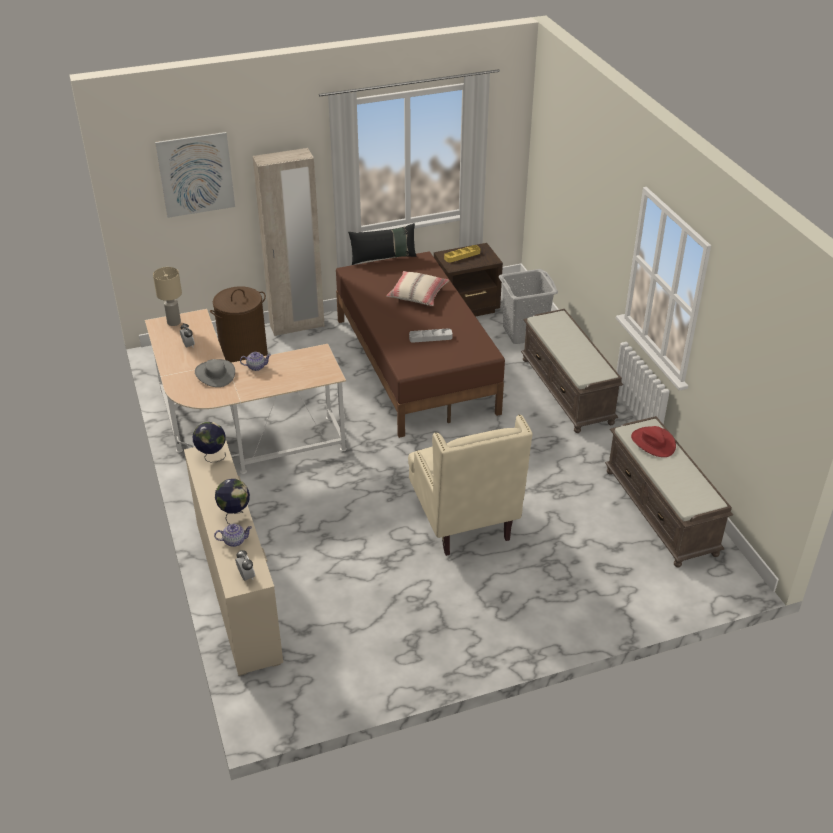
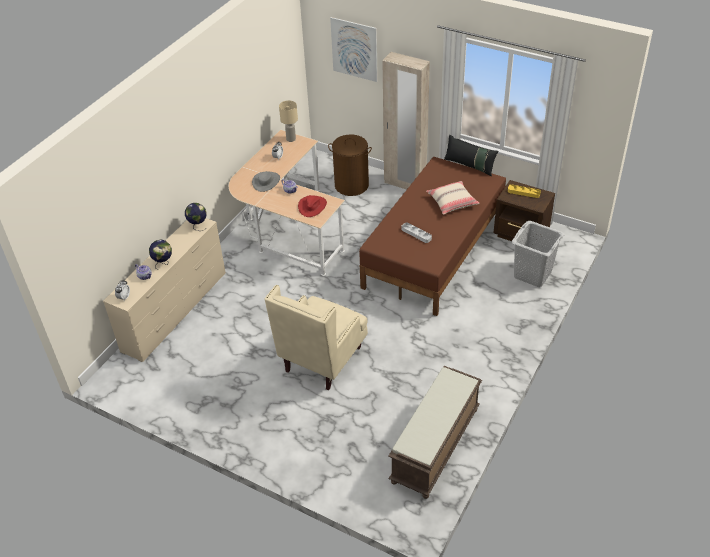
camera: 50 degrees right, 5 degrees up
brown bench [521,309,623,433] -> none
red hat [631,426,676,457] -> red hat moved to [298,195,327,217]

